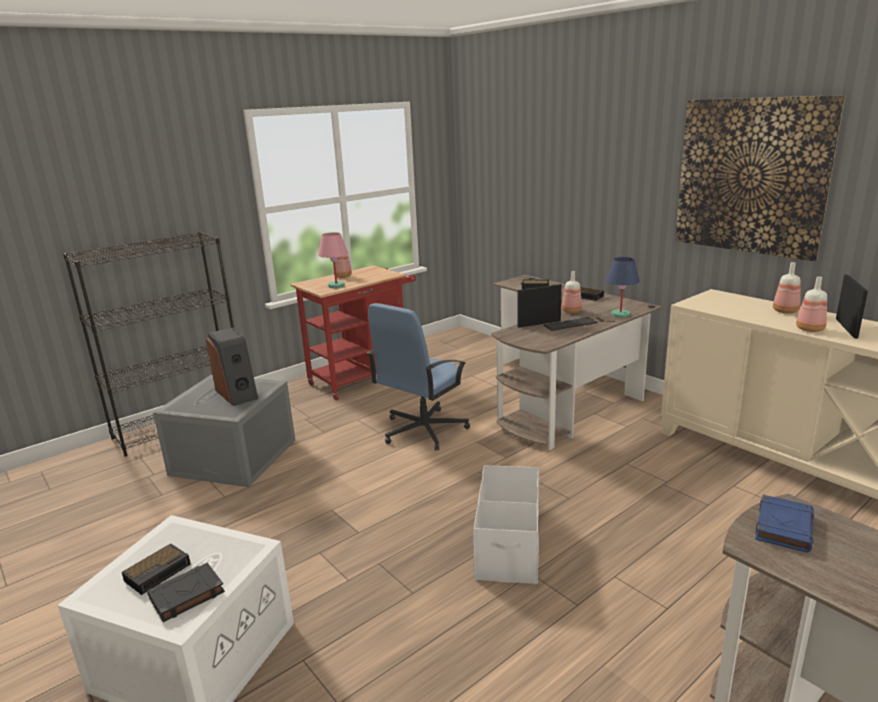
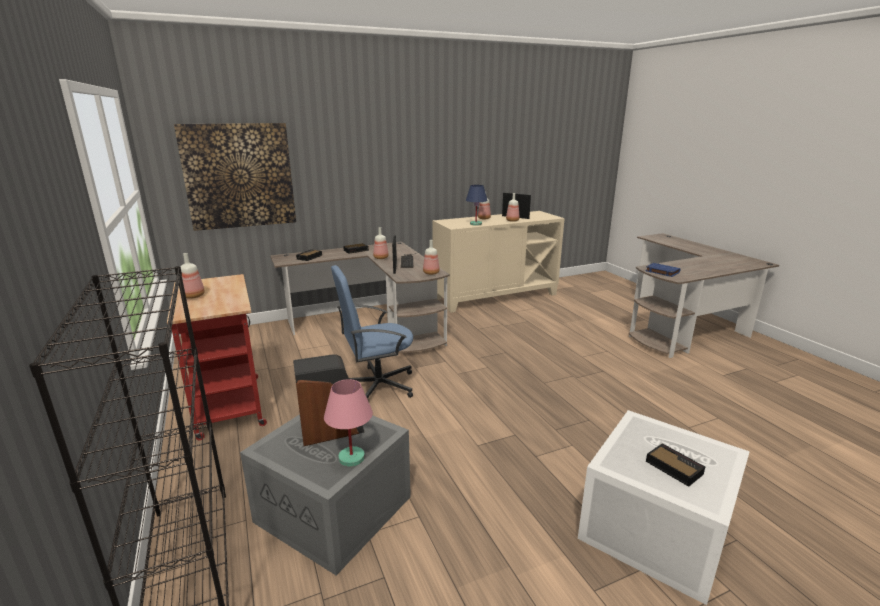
camera: 75 degrees left, 0 degrees up
black book [147,563,225,622] -> none
pink table lamp [318,232,348,288] -> pink table lamp moved to [324,379,373,467]
blue office chair [367,303,470,450] -> blue office chair turned 105 degrees clockwise [331,265,413,399]
white storage box [473,465,539,584] -> none
blue table lamp [606,257,640,318] -> blue table lamp moved to [466,185,488,226]
picture [675,95,846,261] -> picture moved to [174,123,296,231]
none -> bottle [423,240,440,275]

